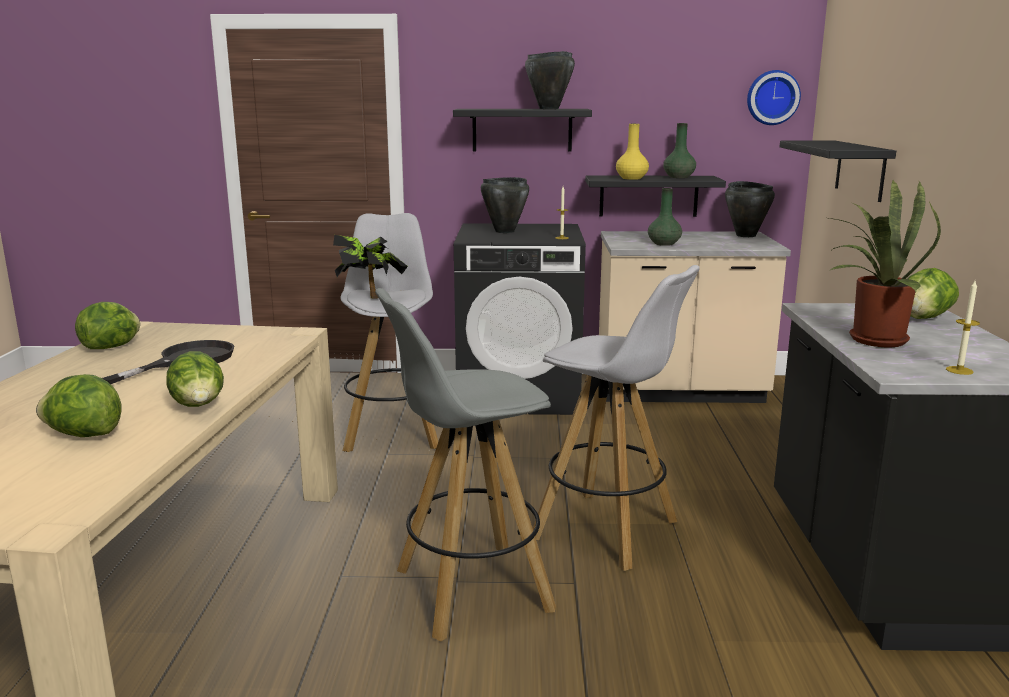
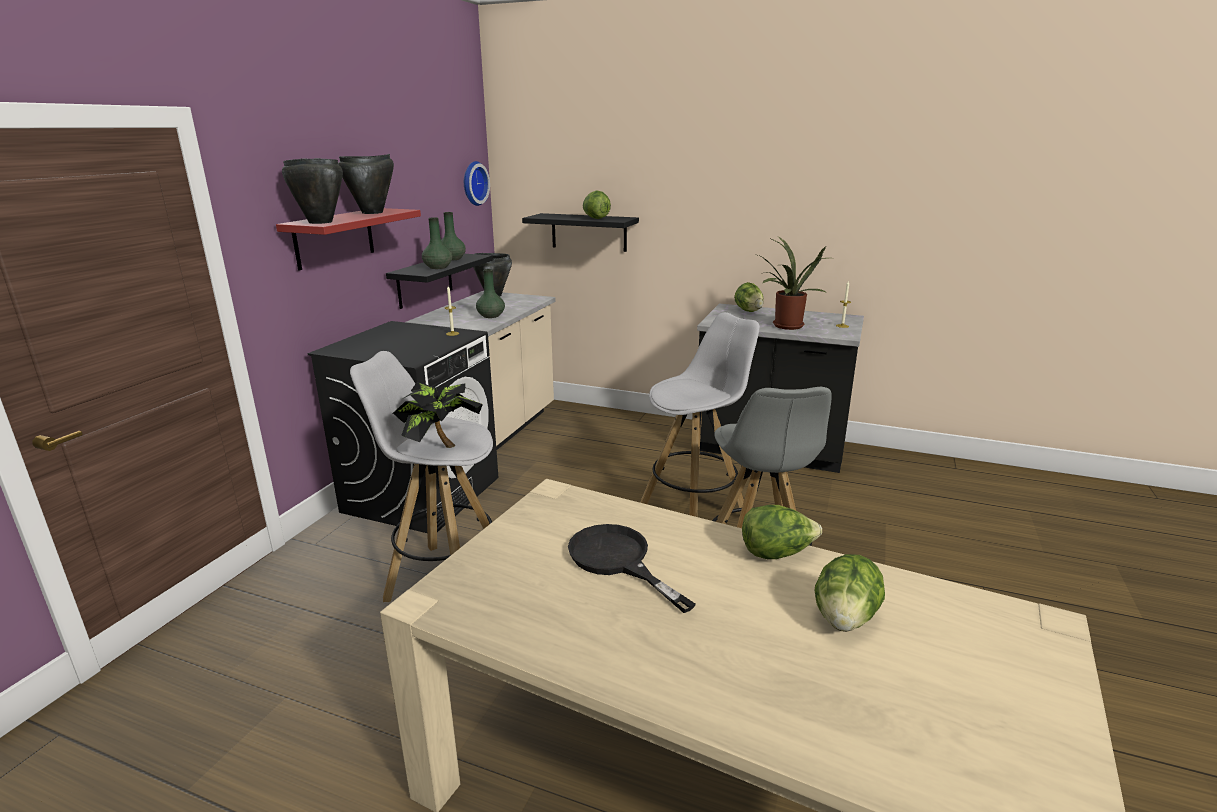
camera: 70 degrees left, 5 degrees up
lettuce [75,302,140,349] -> lettuce moved to [583,190,611,219]
black shelf [453,109,592,152] -> red shelf [276,208,421,271]
black cooking pot [481,177,529,233] -> black cooking pot moved to [282,158,343,224]
yellow vase [616,124,649,180] -> green vase [422,217,452,269]

